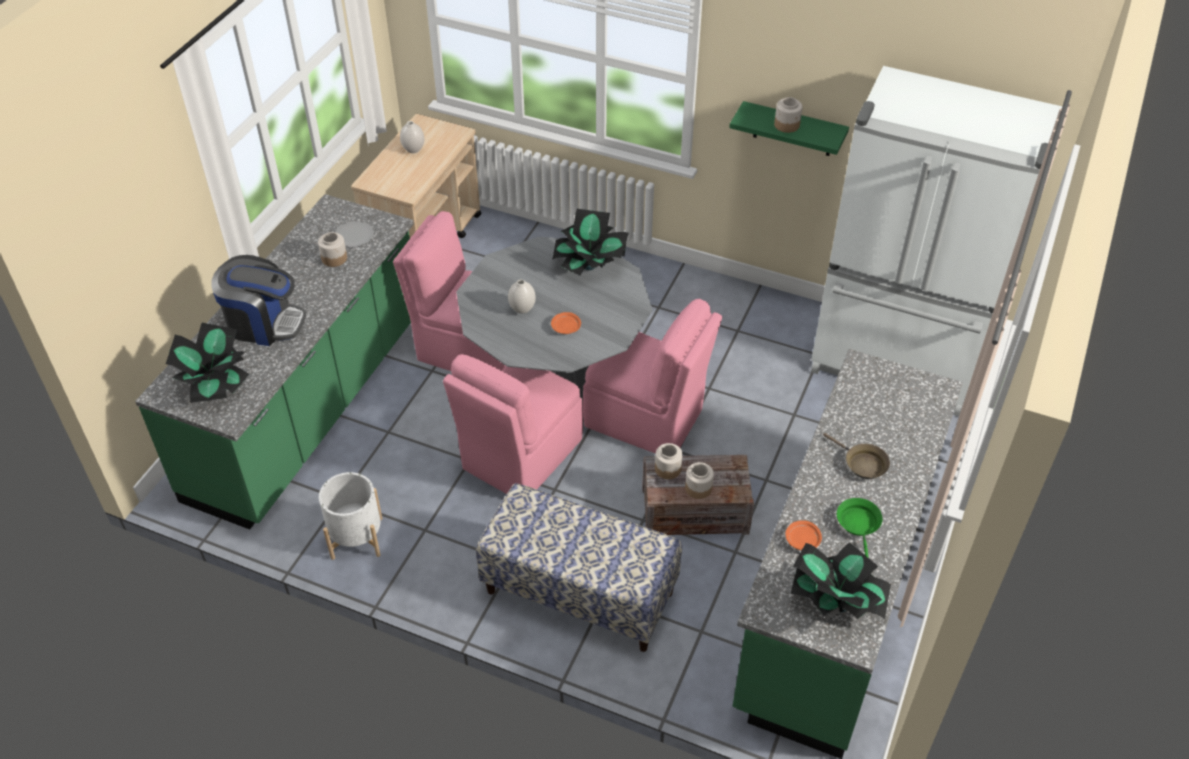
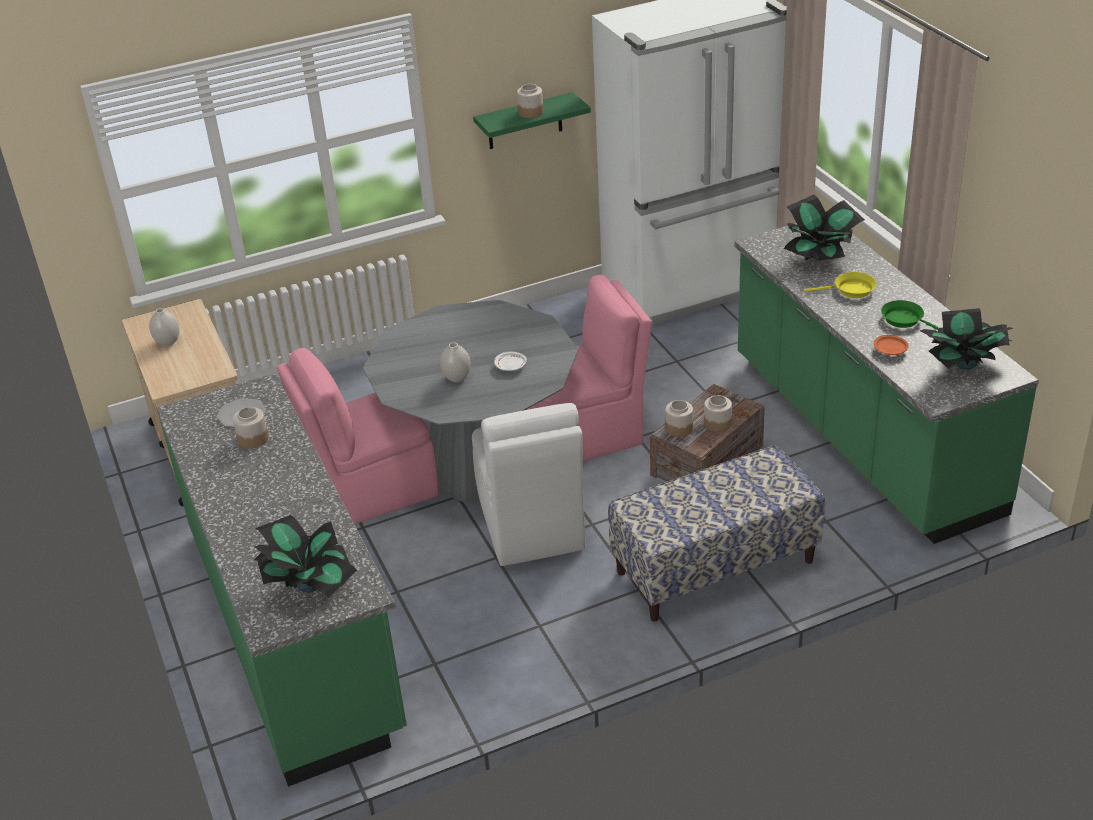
camera: 45 degrees left, 10 degrees down
coffee machine [212,255,306,346] -> none
white planter [319,472,382,560] -> none
pink chair [443,354,583,494] -> white chair [472,403,585,566]
orange plate [551,312,581,334] -> white plate [494,352,527,371]
potted plant [552,209,629,276] -> potted plant moved to [784,194,865,261]
brown frying pan [823,433,890,479] -> yellow frying pan [804,272,877,298]

